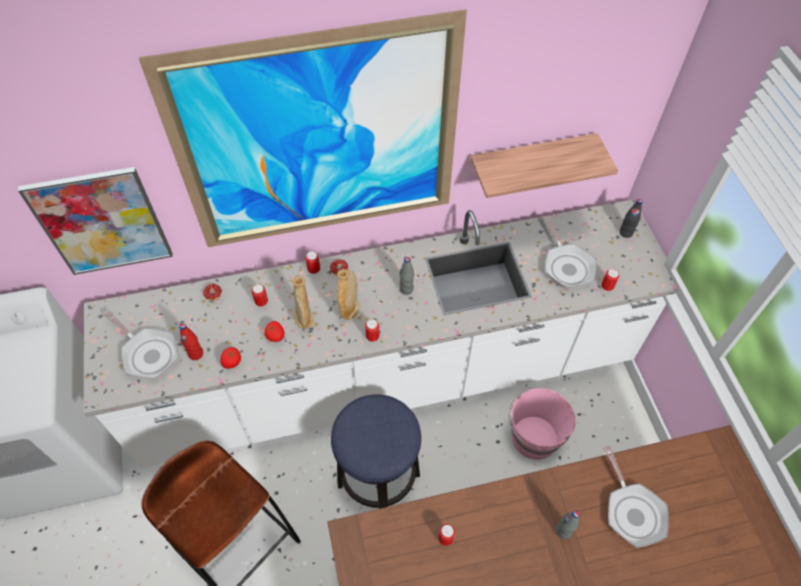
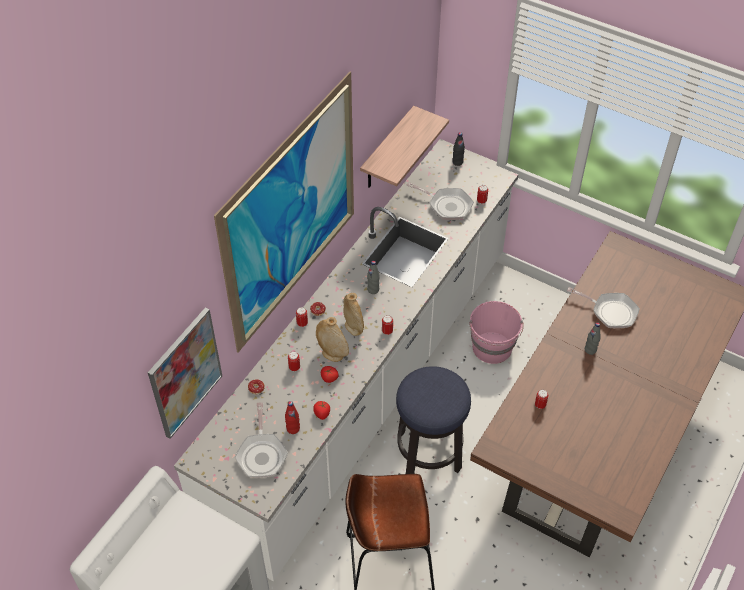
camera: 45 degrees left, 5 degrees down
frying pan [104,311,179,379] -> frying pan turned 90 degrees clockwise [235,402,288,478]

